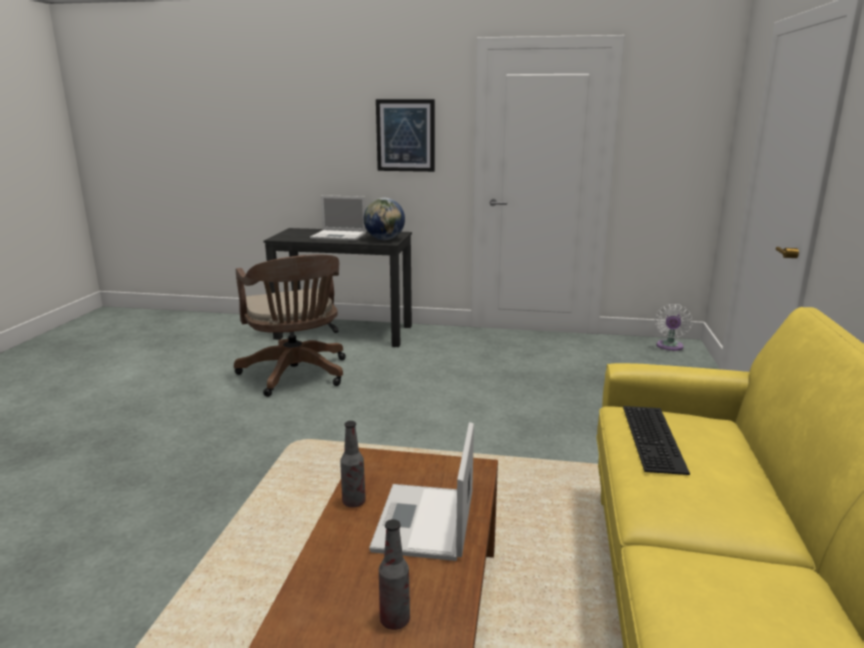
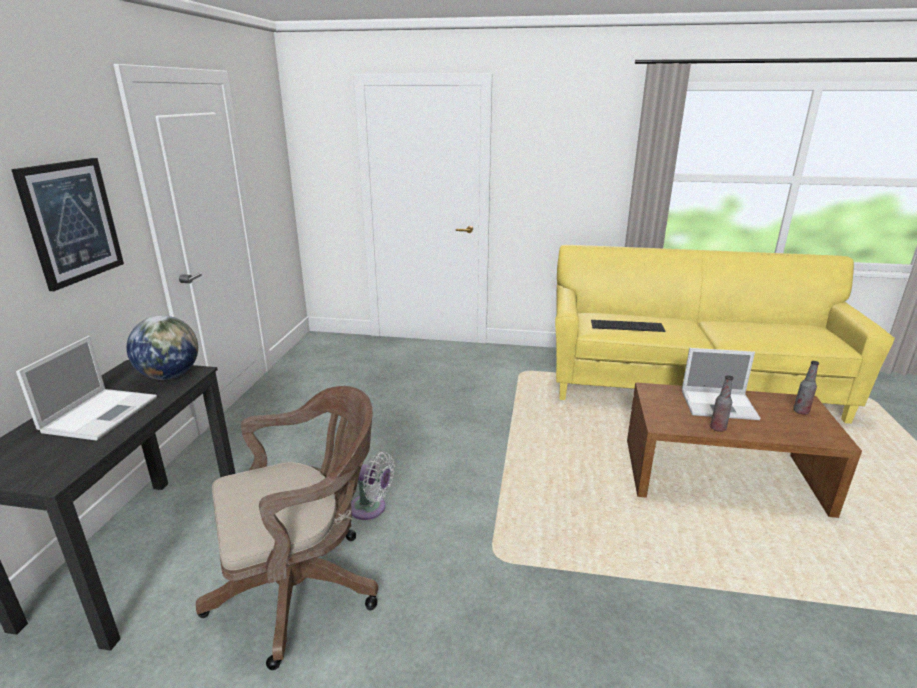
camera: 90 degrees left, 5 degrees up
white fan [655,304,693,351] -> white fan moved to [351,452,395,520]

